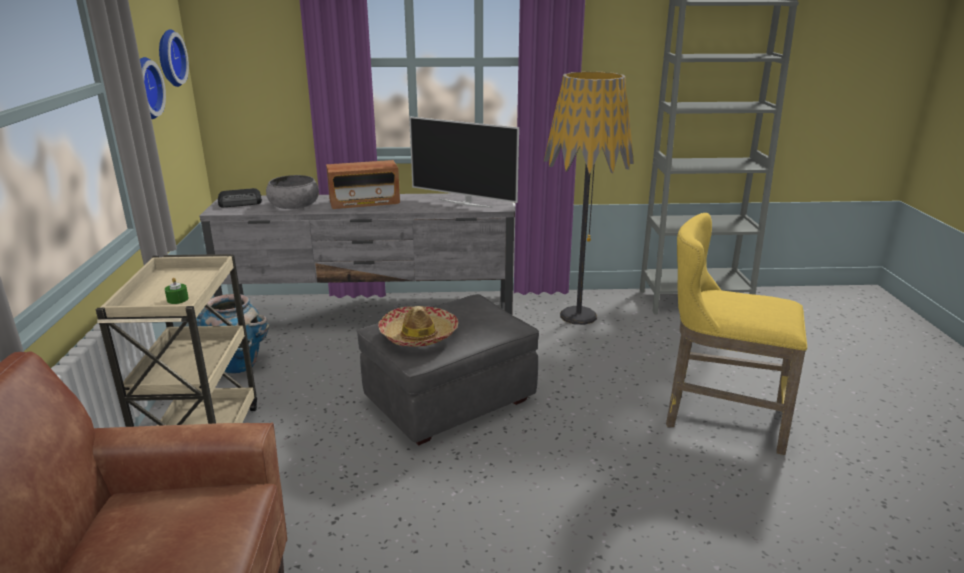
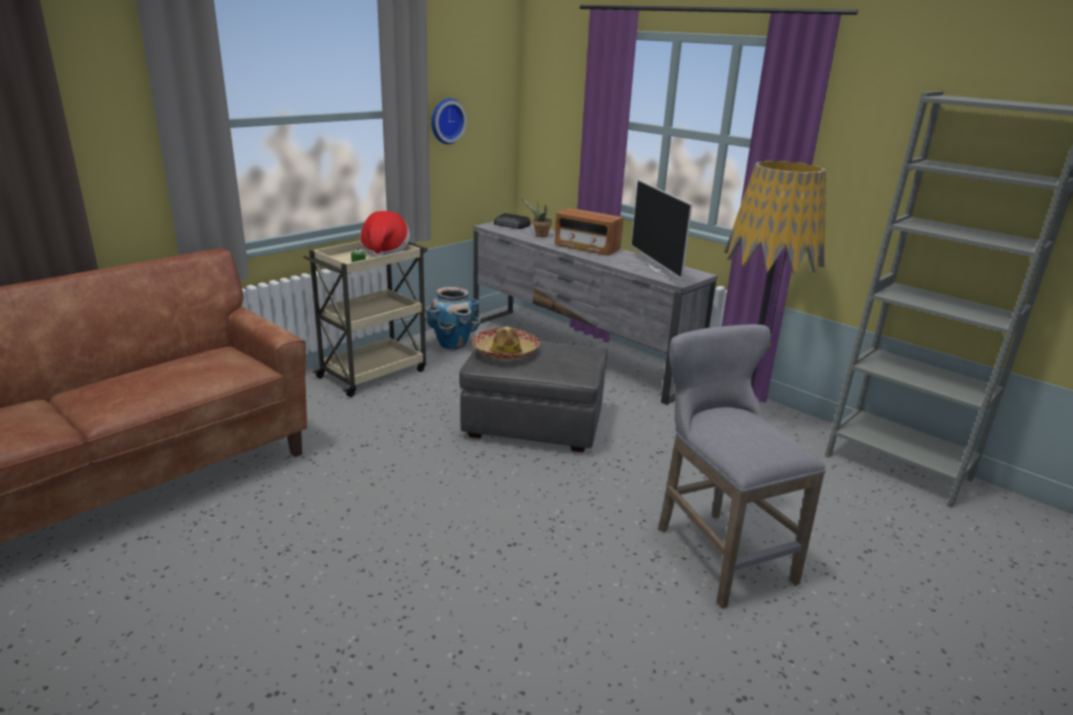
camera: 45 degrees right, 0 degrees up
wall clock [159,29,189,87] -> none
grey bowl [266,175,319,209] -> potted plant [522,199,552,237]
yellow stool [666,213,807,455] -> grey stool [658,324,826,609]
none -> hat [360,211,410,257]

